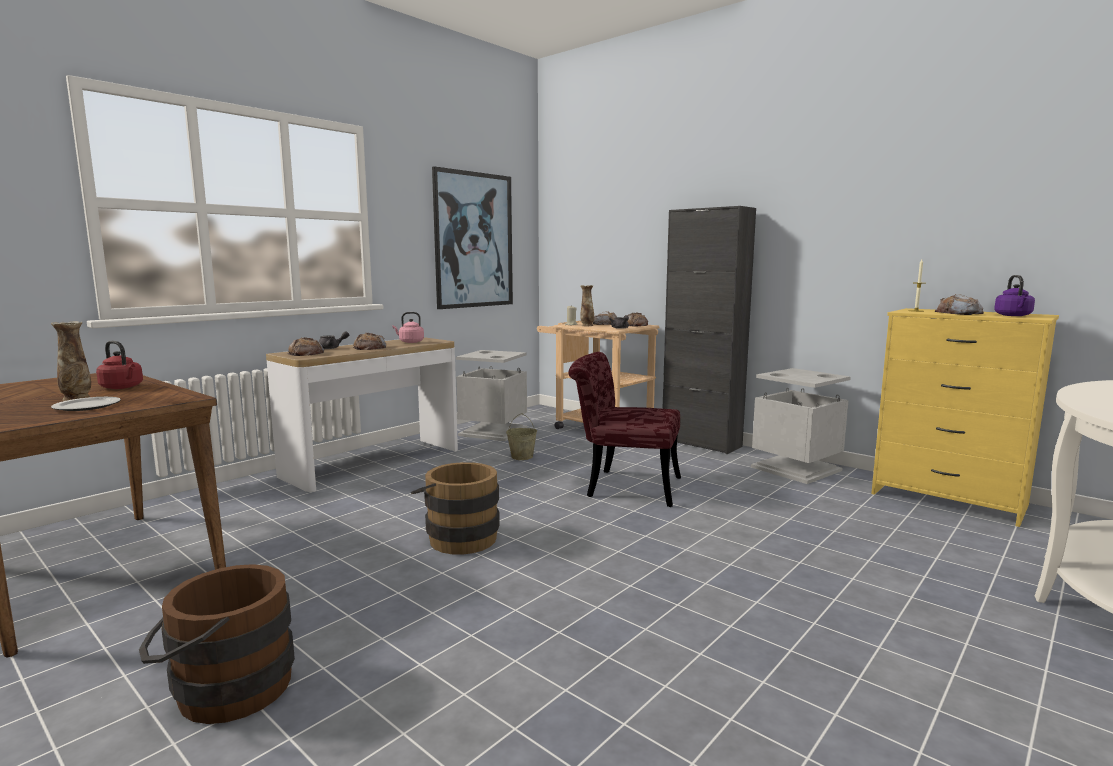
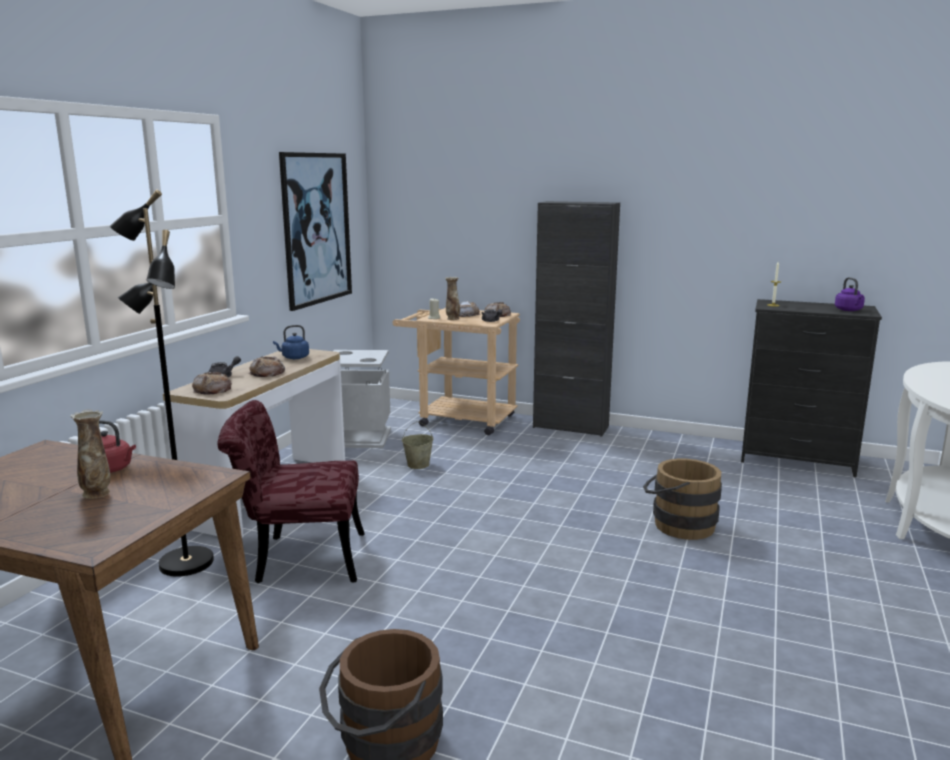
camera: 20 degrees left, 5 degrees up
plate [51,397,121,411] -> none
pink kettle [392,312,424,343] -> blue kettle [273,325,309,359]
brown bucket [411,462,500,555] -> brown bucket moved to [643,459,722,540]
red chair [569,352,681,507] -> red chair moved to [217,400,364,583]
grey trash can [751,368,851,484] -> none
yellow dresser [871,308,1059,527] -> black dresser [741,299,882,478]
bread [935,294,984,315] -> none
none -> black floor lamp [110,189,214,577]

